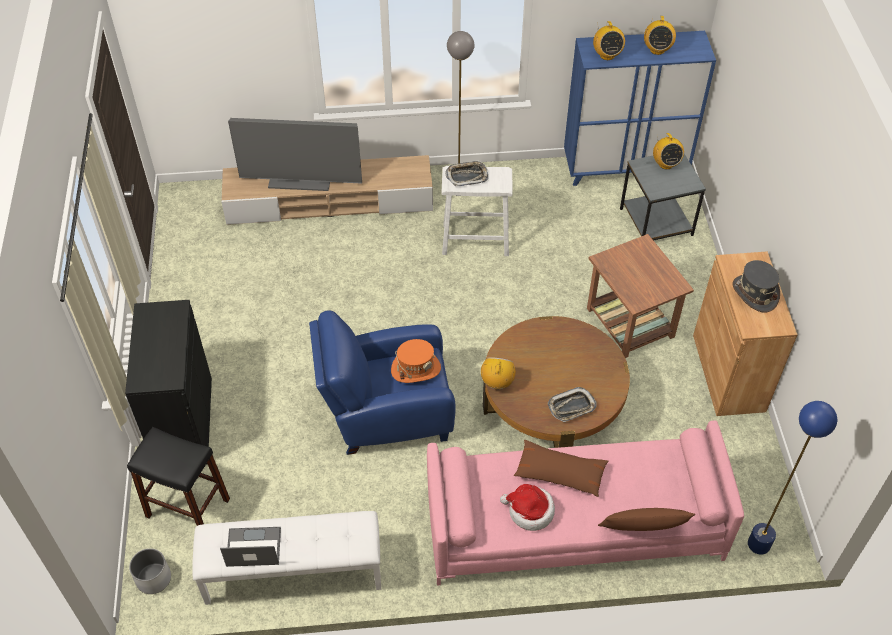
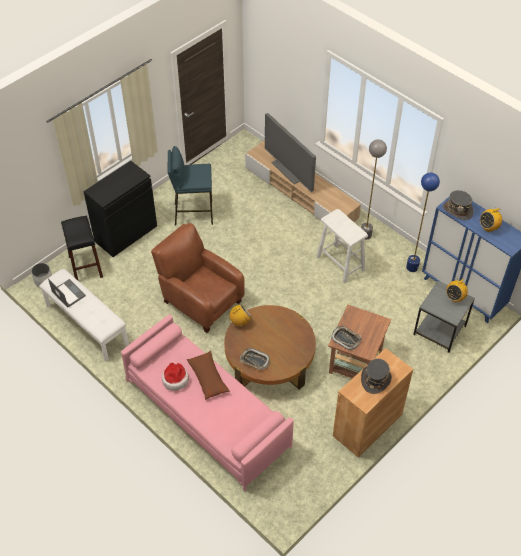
camera: 50 degrees right, 0 degrees up
blue armchair [309,310,455,455] -> brown armchair [151,223,245,333]
orange hat [391,339,441,383] -> none
tray [445,160,488,186] -> tray moved to [331,326,361,350]
radio [593,21,625,60] -> grey hat [443,190,473,220]
brown pillow [598,508,695,531] -> none
blue floor lamp [748,401,838,555] -> blue floor lamp moved to [406,173,440,272]
none -> blue stool [168,146,213,226]

